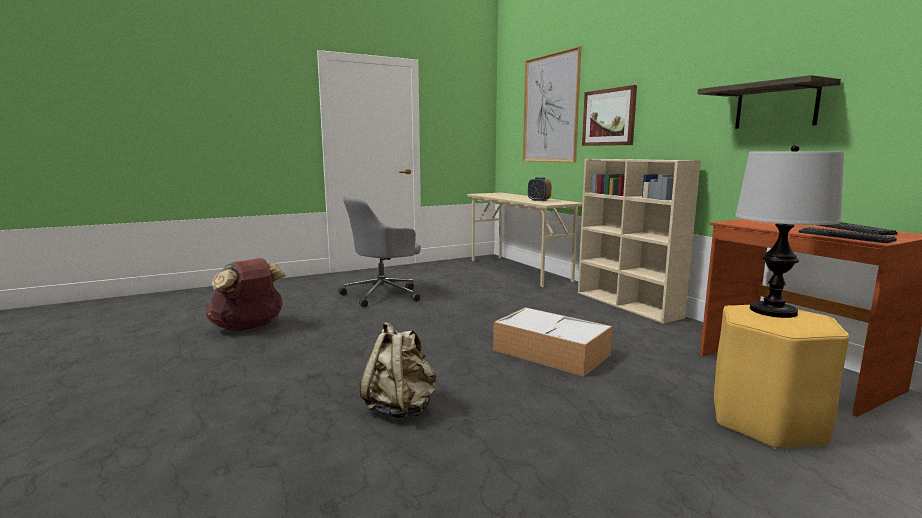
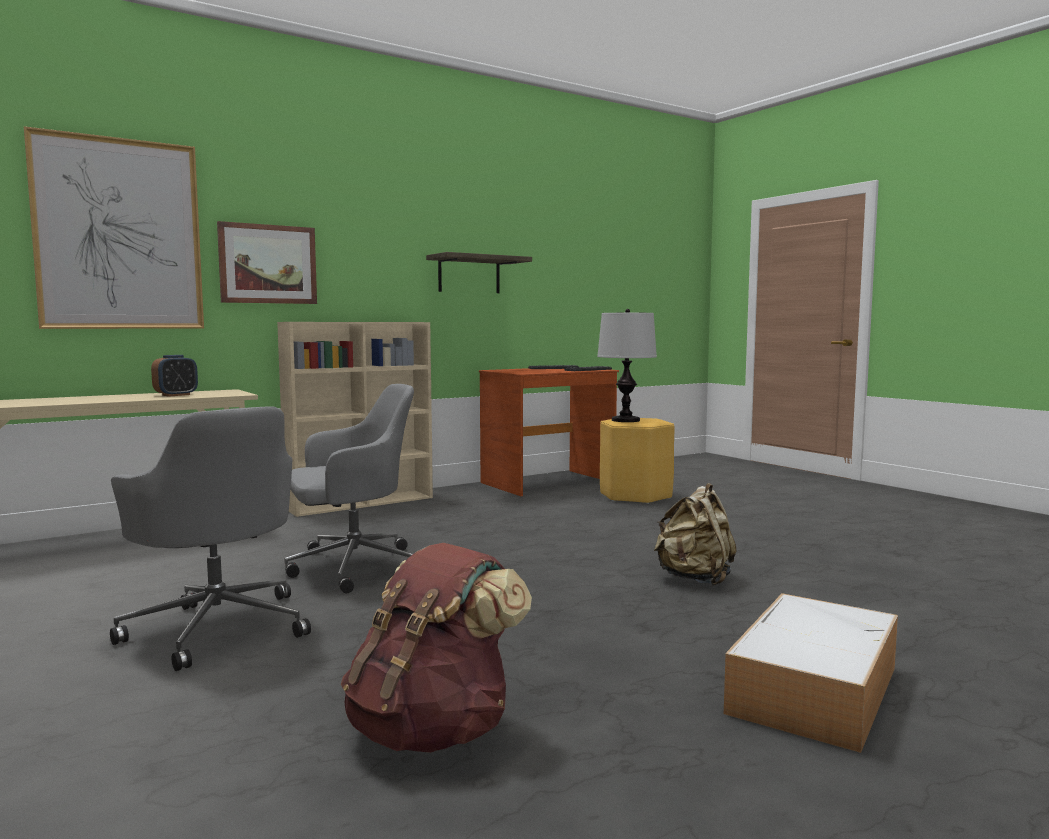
camera: 95 degrees left, 5 degrees down
storage box [493,307,612,377] -> storage box moved to [724,593,898,753]
none -> grey office chair [284,384,414,593]

